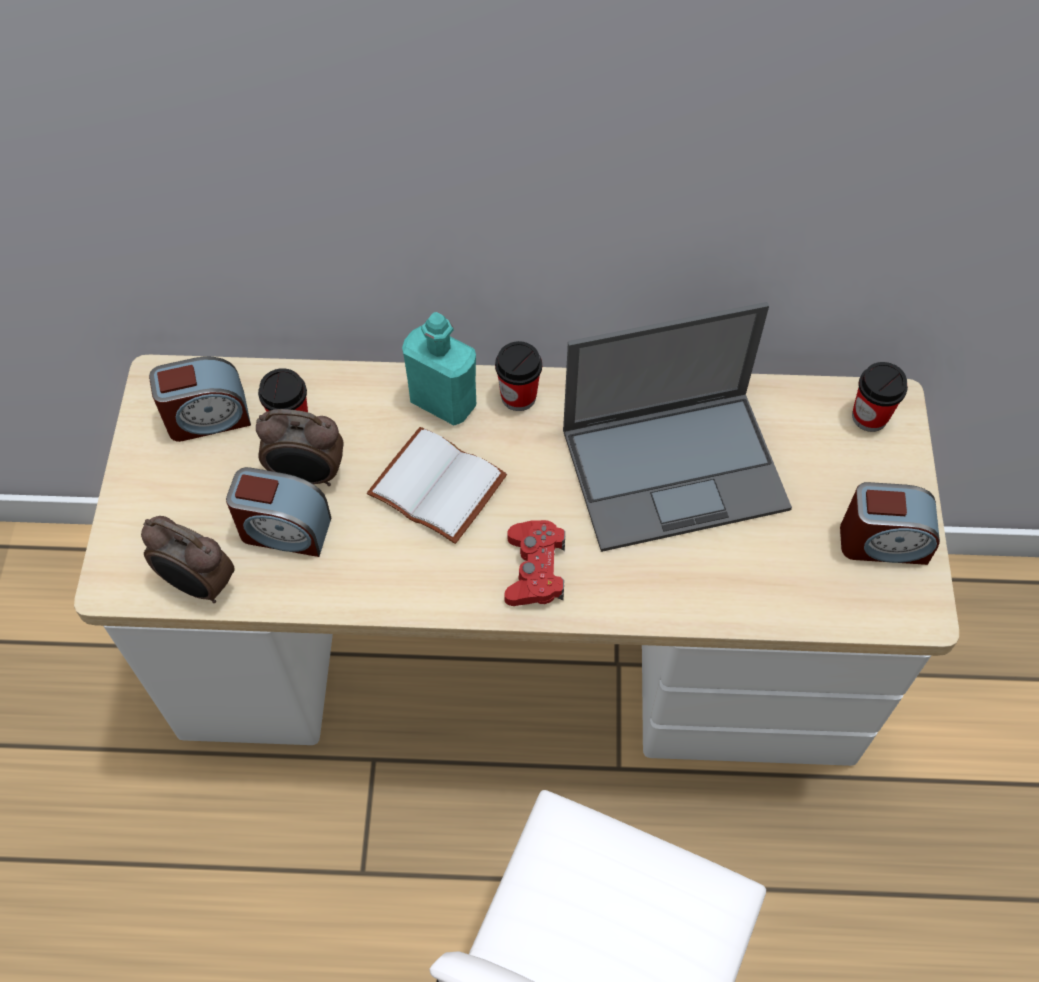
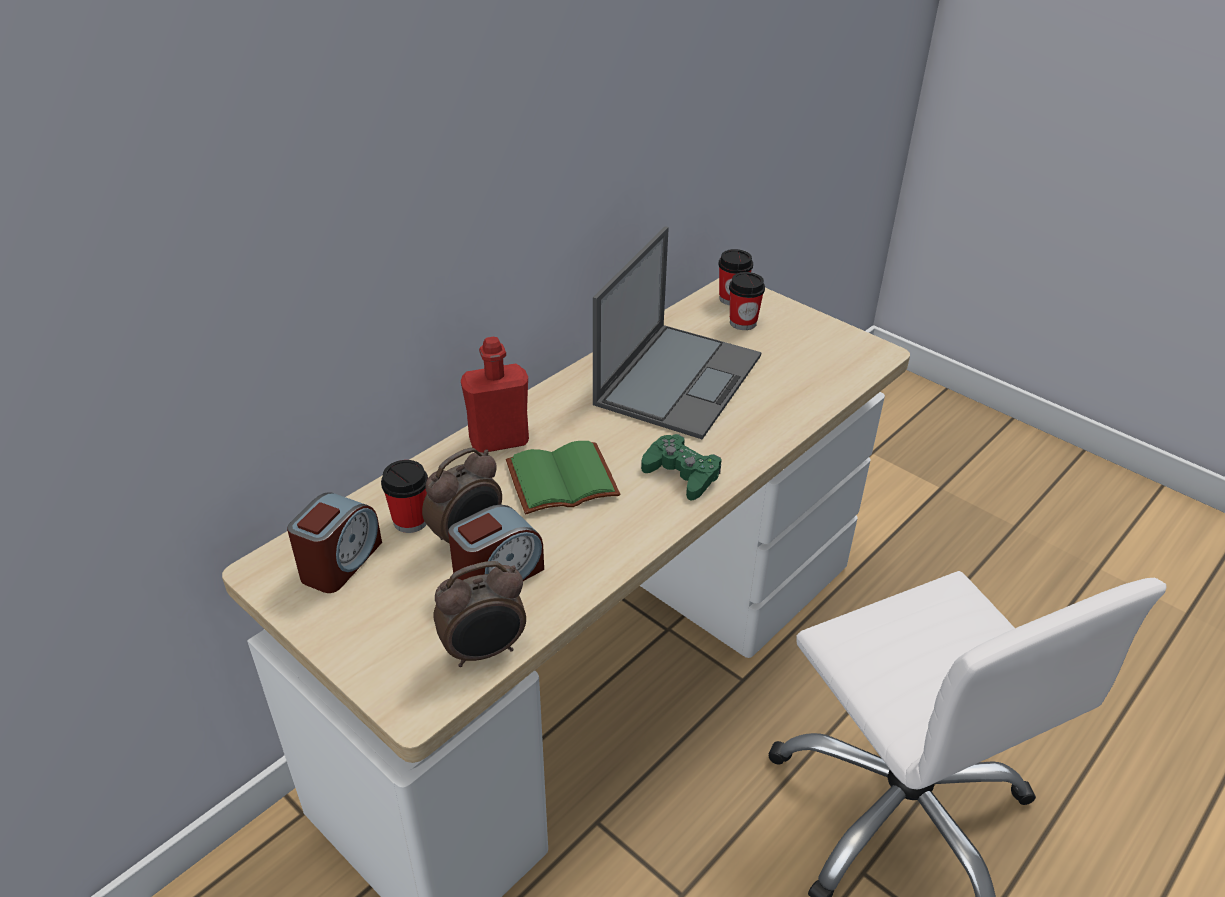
camera: 50 degrees left, 20 degrees down
white book [367,427,507,544] -> green book [506,441,620,514]
turquoise bottle [402,312,476,425] -> red bottle [461,337,529,453]
cup [495,341,542,411] -> cup moved to [729,272,765,330]
red game controller [504,520,565,606] -> green game controller [641,434,722,500]
alarm clock [840,482,940,565] -> none

